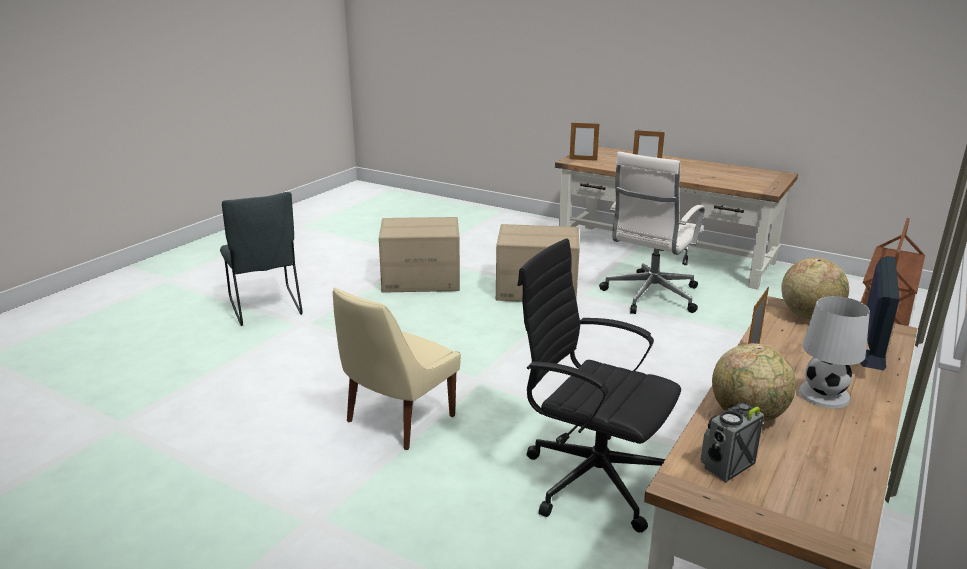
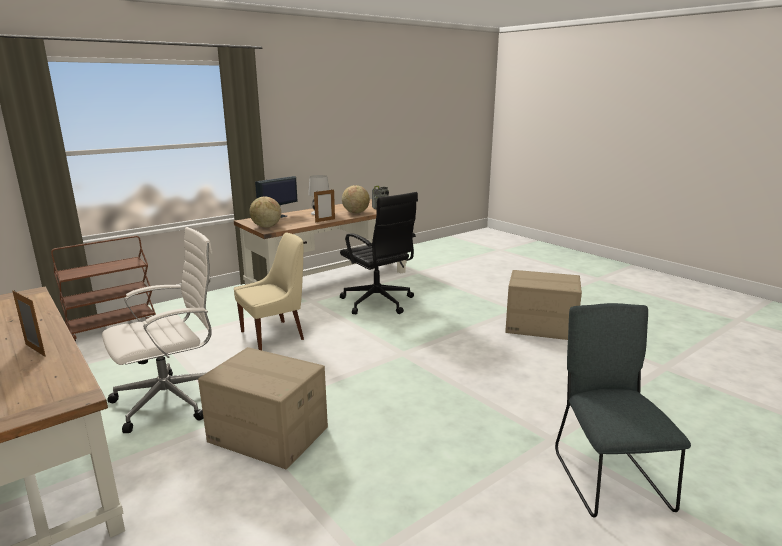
camera: 160 degrees left, 5 degrees down
beige chair [333,288,461,450] -> beige chair moved to [234,232,304,350]
cardboard box [379,217,460,293] -> cardboard box moved to [505,270,582,340]
picture frame [570,123,599,161] -> none

